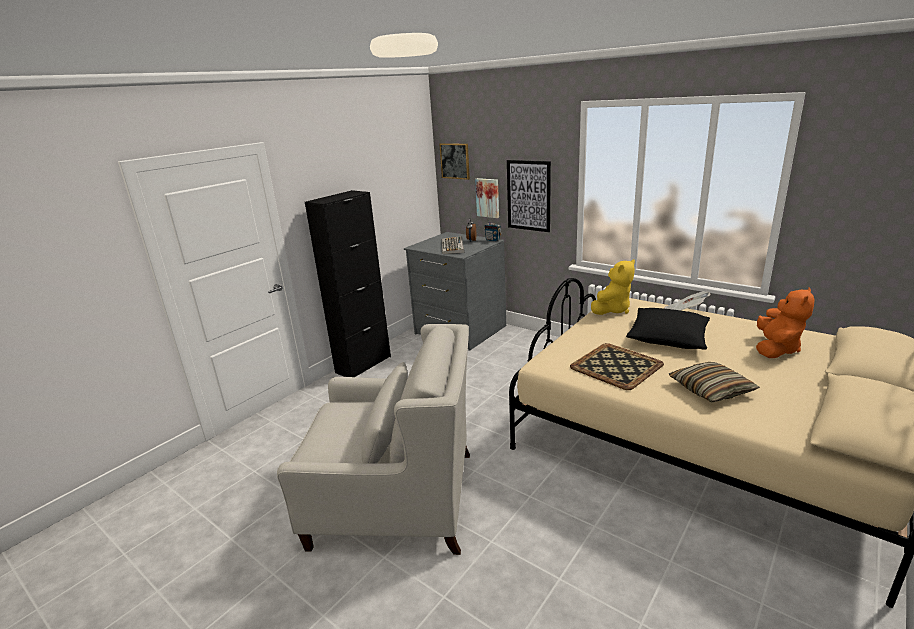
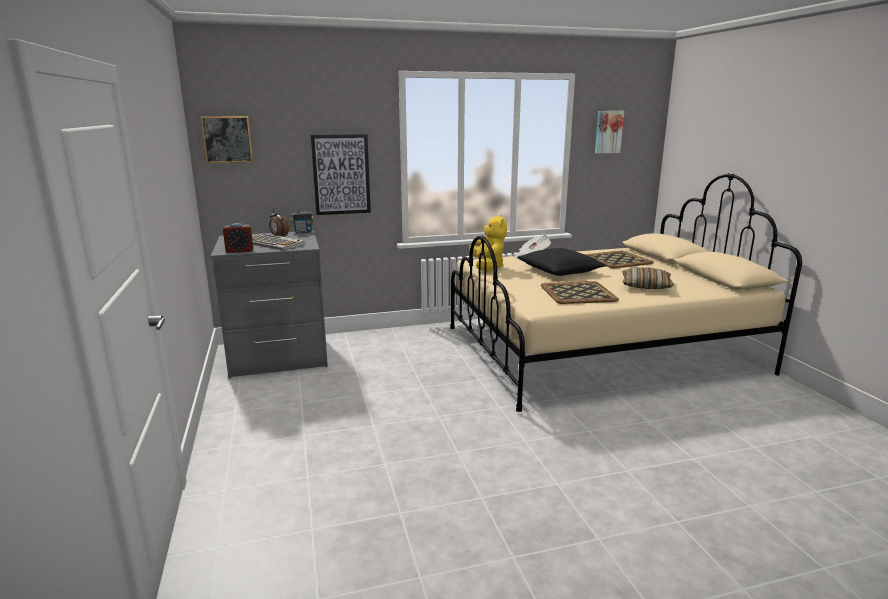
camera: 55 degrees left, 5 degrees down
white armchair [277,324,470,555] -> none
black cabinet [305,190,391,377] -> none
picture [475,178,499,218] -> picture moved to [595,111,624,154]
orange plush toy [756,287,815,358] -> tray [585,251,654,268]
none -> alarm clock [223,223,254,253]

